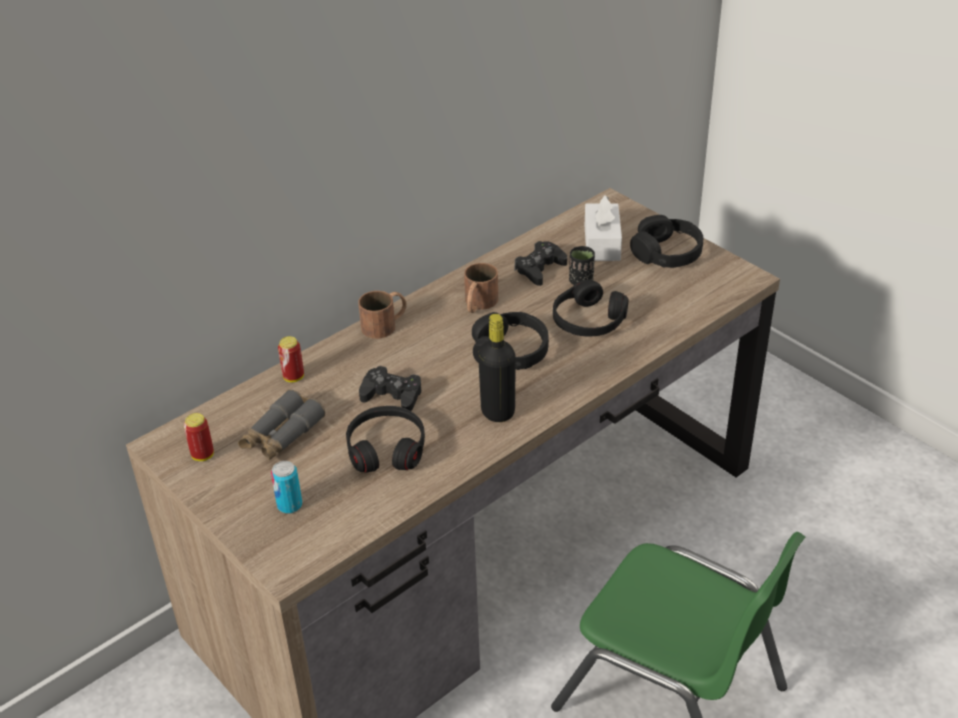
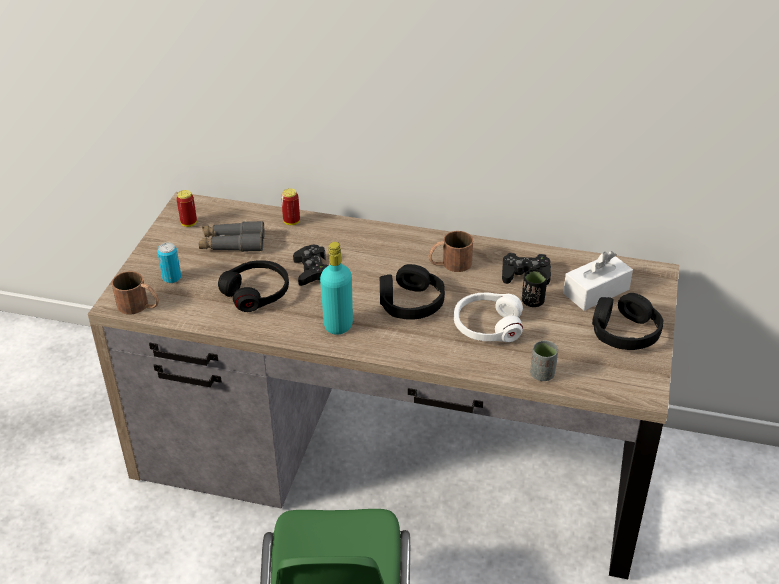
camera: 55 degrees right, 0 degrees up
brown mug [358,291,407,339] -> brown mug moved to [112,271,159,314]
black bottle [478,314,516,422] -> turquoise bottle [320,242,353,335]
black headphones [553,280,628,337] -> white headphones [454,292,523,342]
none -> grey cup [530,340,558,381]

